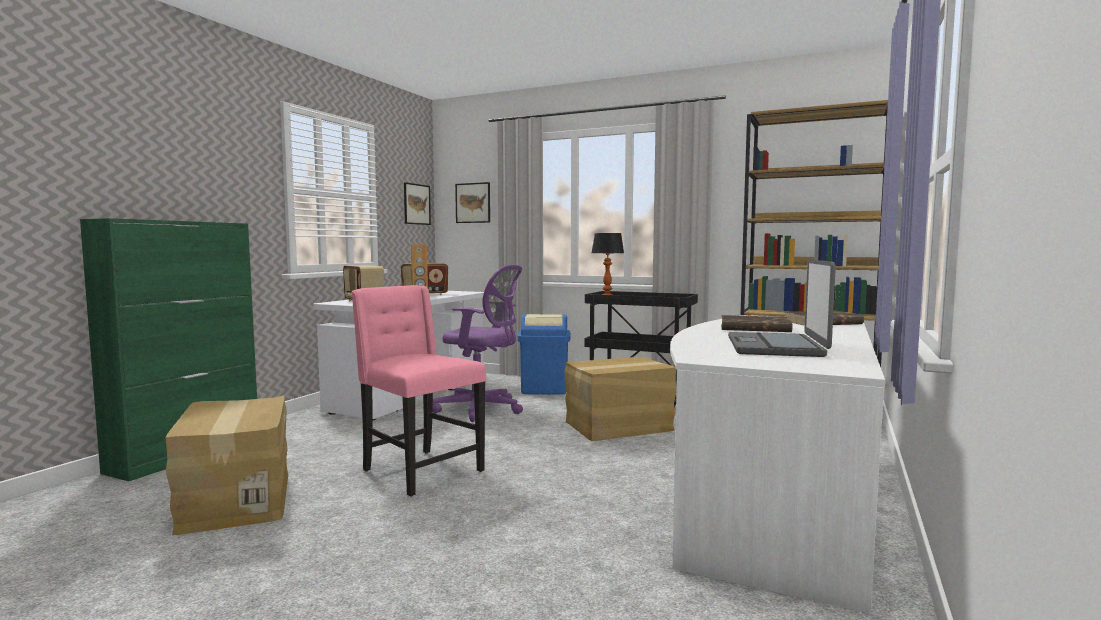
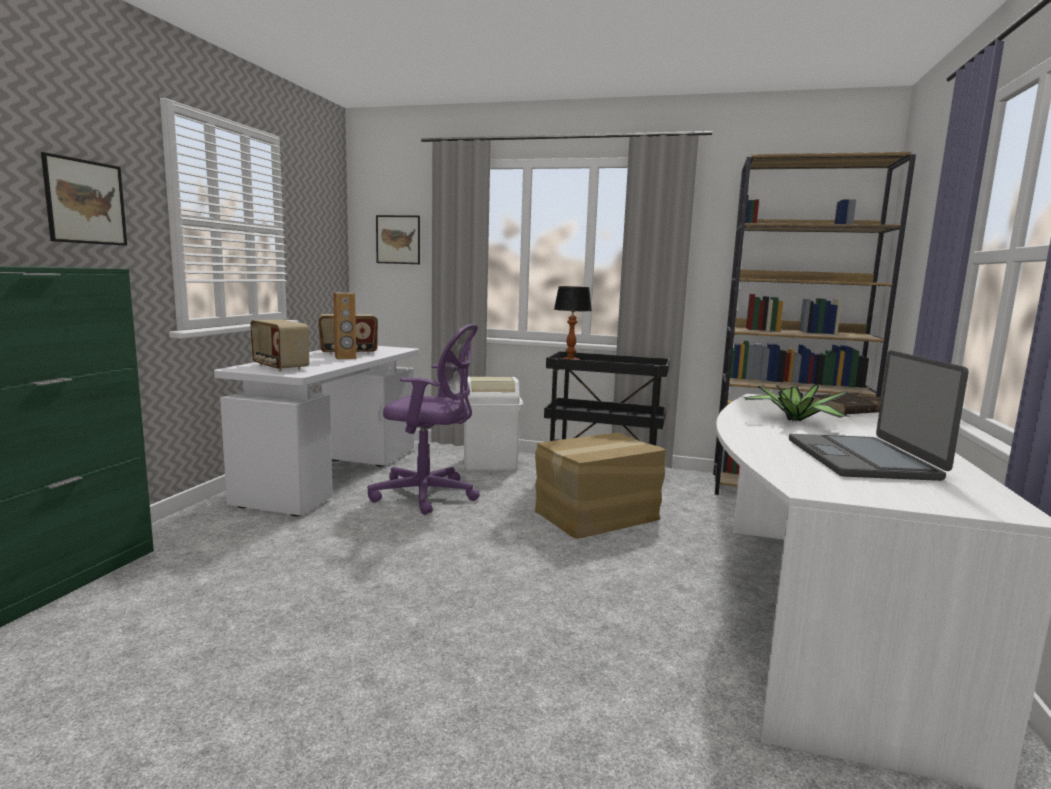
camera: 10 degrees left, 5 degrees up
cardboard box [166,395,288,535] -> none
pink chair [351,285,486,497] -> none
picture [404,182,431,225] -> picture moved to [41,152,127,246]
blue trash can [517,314,571,395] -> white trash can [464,376,523,471]
brown book [721,315,792,332] -> potted plant [742,385,850,423]

